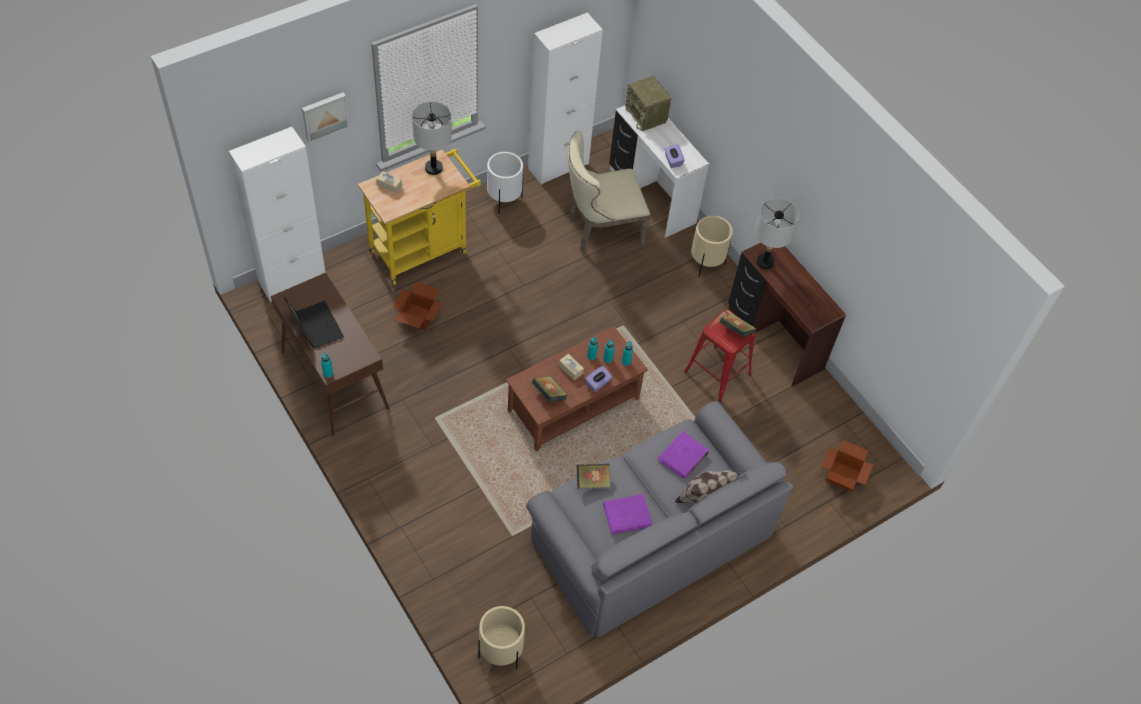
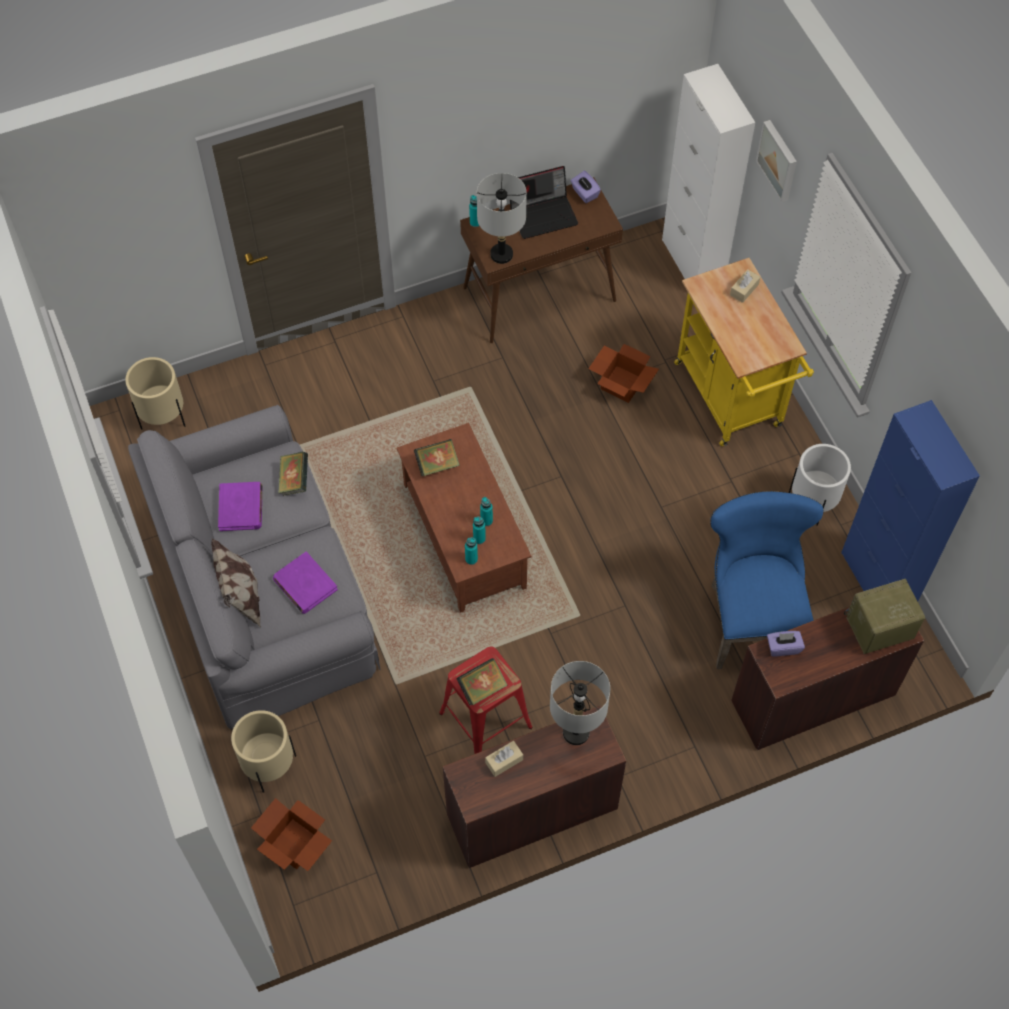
camera: 105 degrees right, 5 degrees up
grey table lamp [412,102,452,175] -> grey table lamp moved to [477,173,527,264]
white cabinet [528,13,603,185] -> blue cabinet [841,400,980,601]
beige tissue box [559,354,584,380] -> beige tissue box moved to [485,741,523,777]
beige chair [568,131,650,253] -> blue chair [710,491,824,669]
purple tissue box [585,366,612,392] -> purple tissue box moved to [571,171,601,203]
white desk [609,105,709,238] -> brown desk [731,607,924,750]
beige planter [691,216,733,277] -> beige planter moved to [231,710,296,793]

